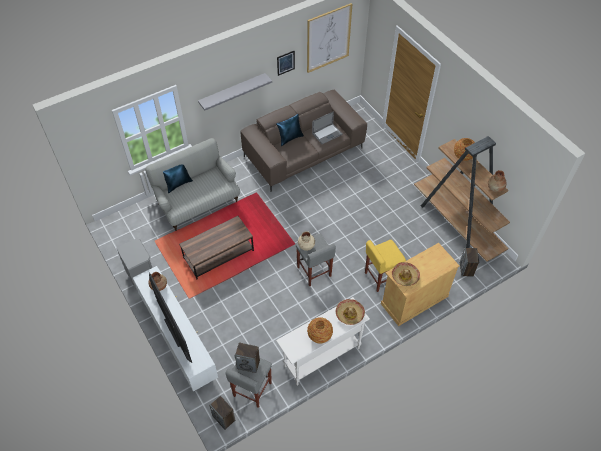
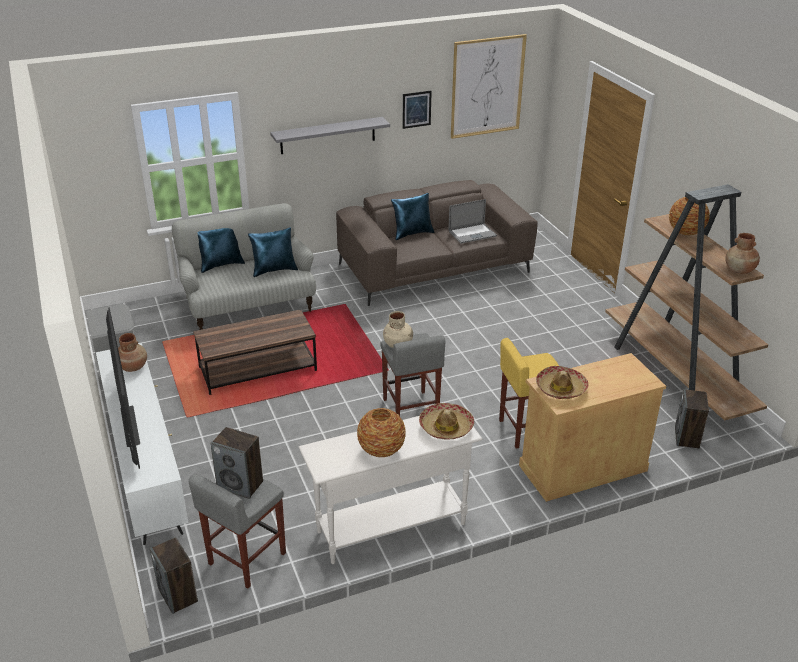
camera: 10 degrees right, 20 degrees down
none -> blue pillow [248,227,298,277]

